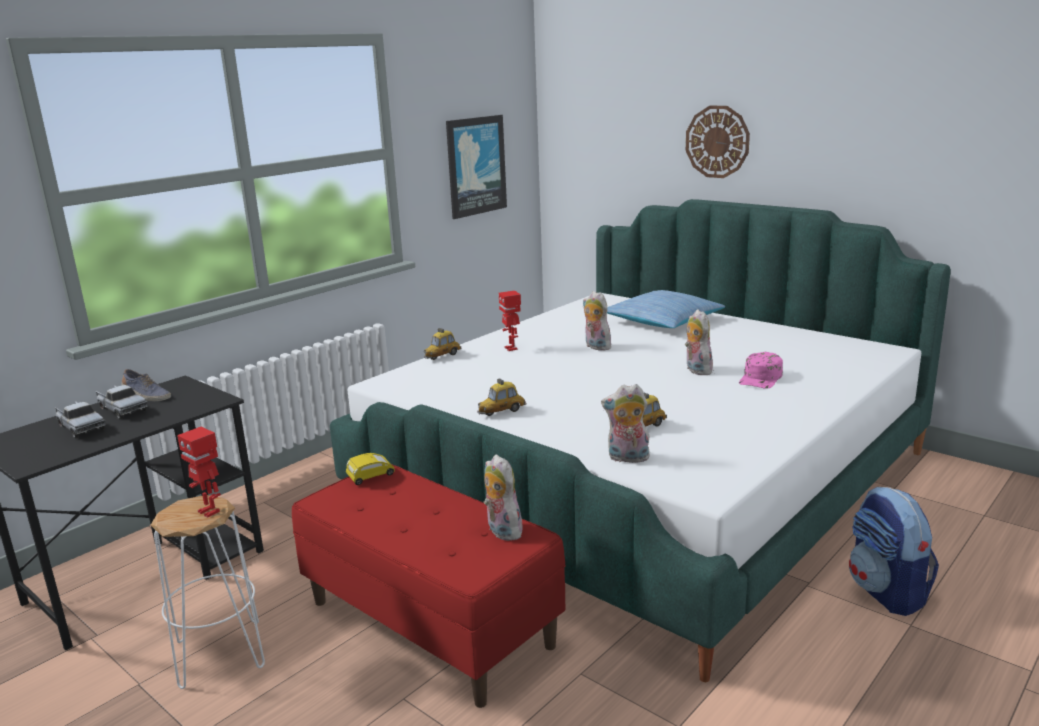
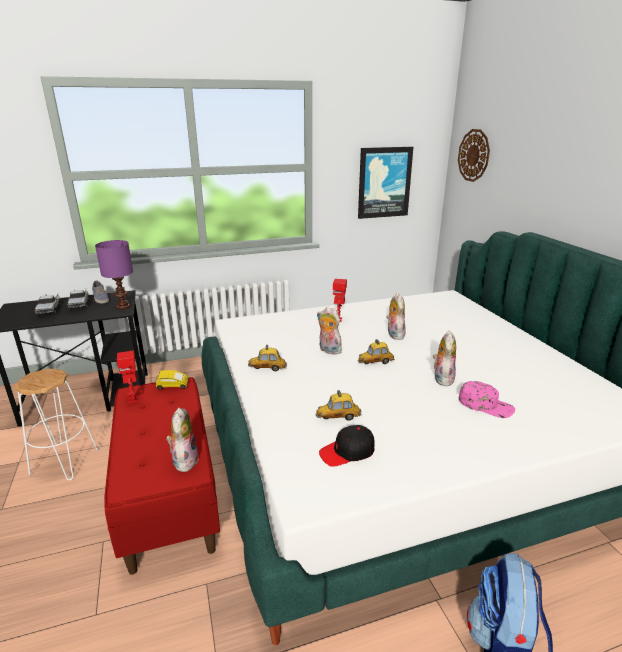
camera: 30 degrees right, 5 degrees up
toy robot [177,427,221,518] -> toy robot moved to [117,350,138,404]
toy car [424,328,462,360] -> toy car moved to [358,339,395,364]
plush toy [601,384,650,463] -> plush toy moved to [317,307,342,355]
pillow [607,290,725,328] -> none
wall clock [686,106,750,178] -> wall clock moved to [458,129,490,182]
pink cap [739,352,783,389] -> pink cap turned 120 degrees counterclockwise [459,381,515,418]
none -> purple table lamp [95,240,133,309]
none -> black cap [319,425,374,467]

